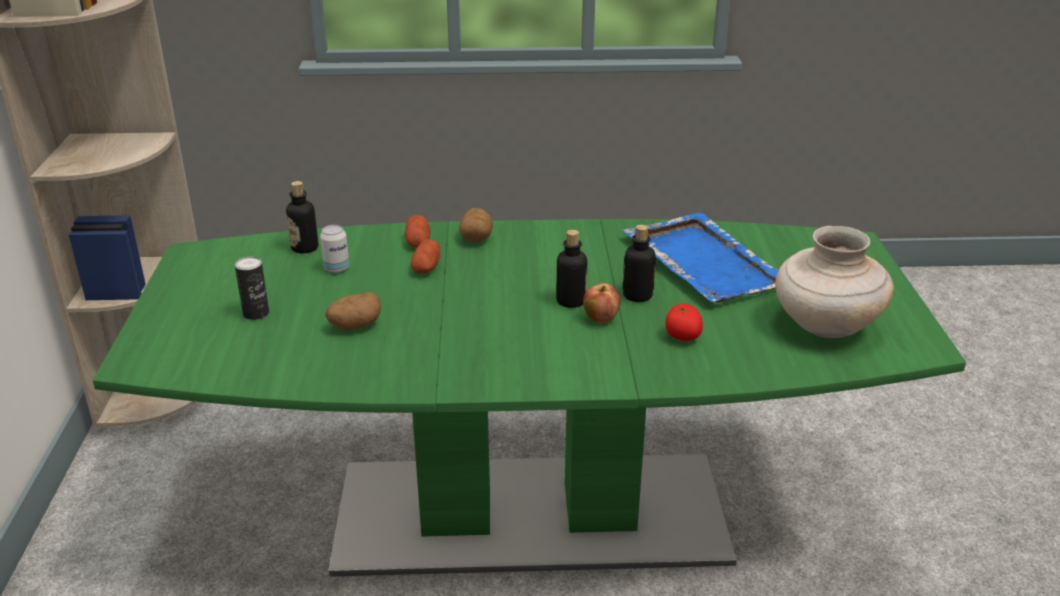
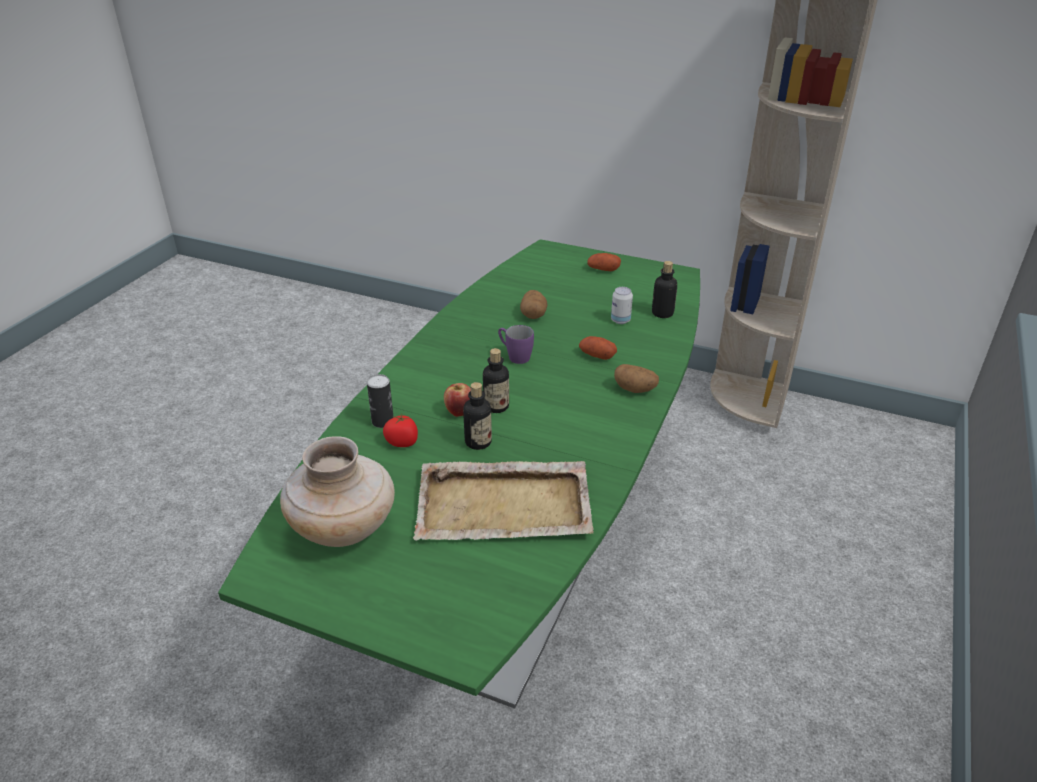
camera: 115 degrees right, 5 degrees up
can [235,256,269,320] -> can moved to [367,374,394,428]
potato [405,215,431,247] -> potato moved to [587,253,621,271]
blue tray [622,213,778,303] -> beige tray [413,461,594,541]
none -> purple mug [498,325,534,364]

